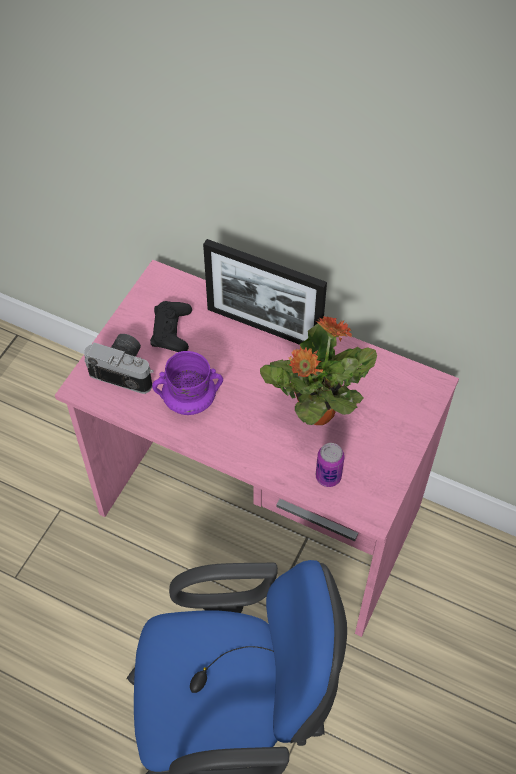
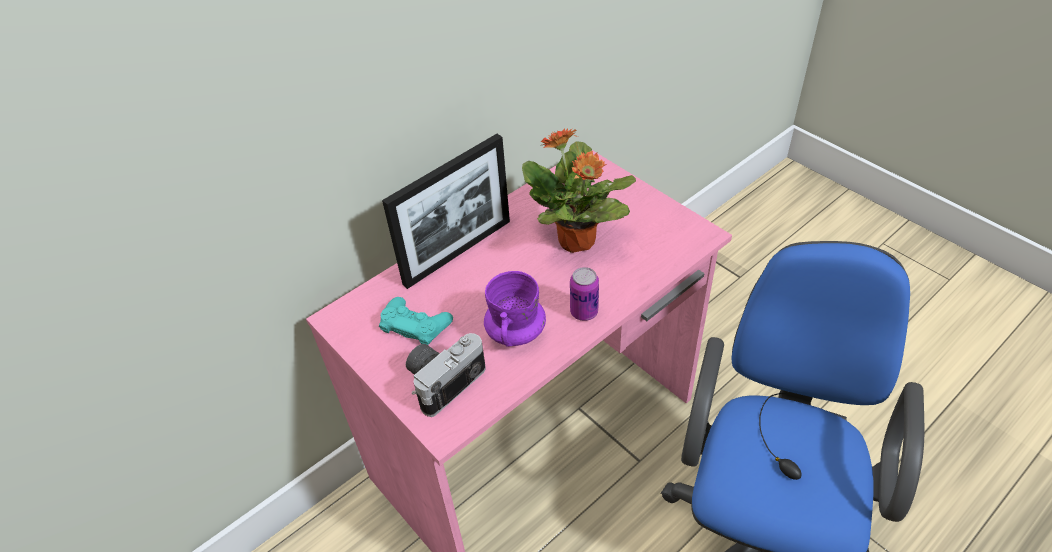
camera: 65 degrees left, 10 degrees down
black game controller [150,301,192,352] -> turquoise game controller [379,297,453,345]
can [316,443,345,487] -> can moved to [570,267,599,321]

